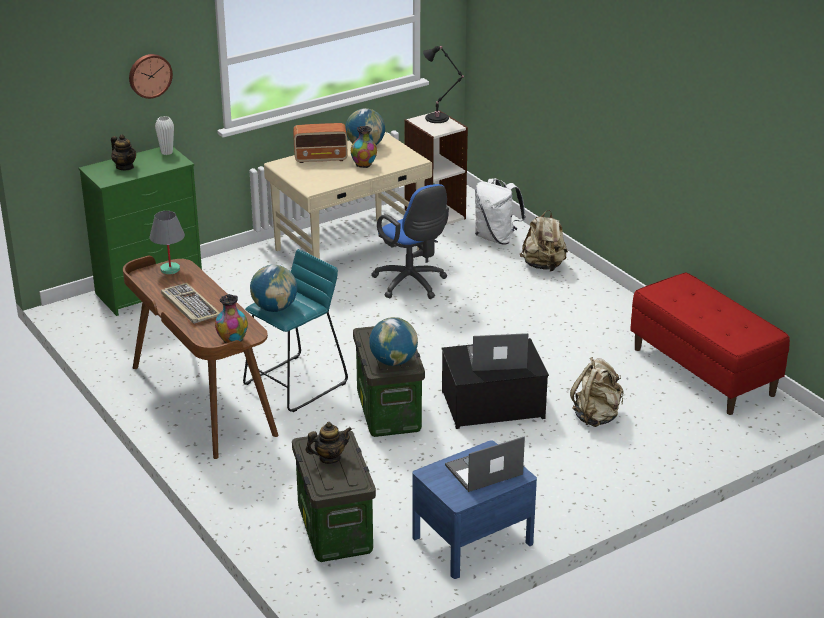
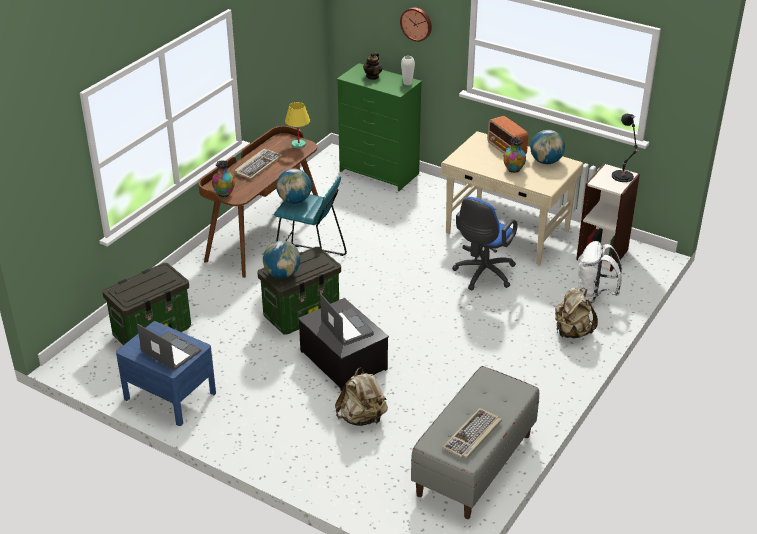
camera: 65 degrees right, 5 degrees up
grey table lamp [149,211,185,274] -> yellow table lamp [285,102,310,149]
teapot [306,422,352,464] -> none
red bench [630,272,790,415] -> grey bench [411,366,539,519]
none -> keyboard [442,408,502,459]

